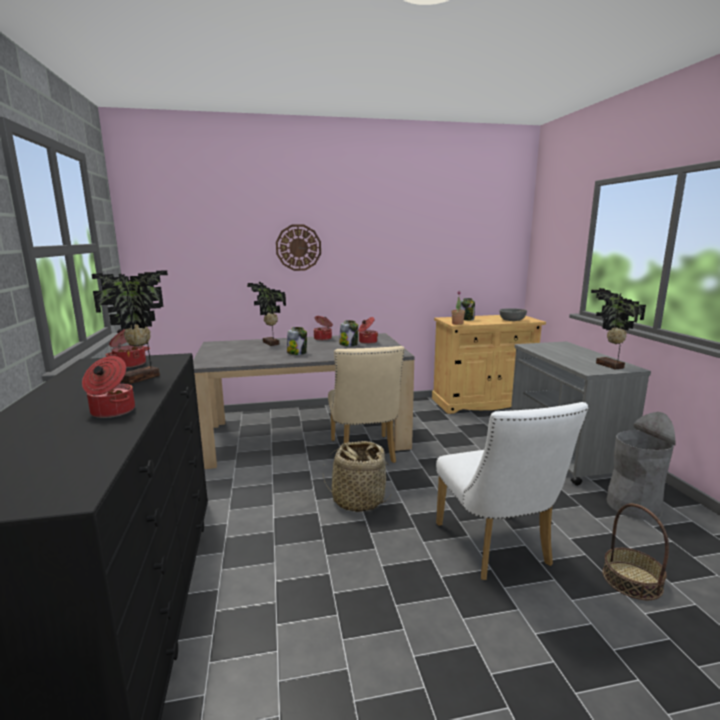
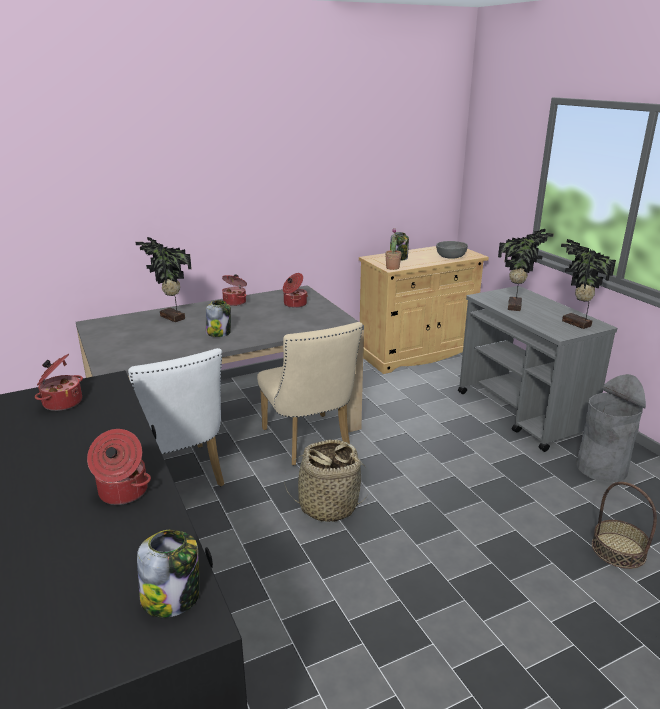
camera: 15 degrees left, 10 degrees up
potted plant [92,270,168,384] -> potted plant moved to [498,229,554,311]
wall clock [276,225,321,271] -> none
jar [339,320,359,346] -> jar moved to [137,530,199,618]
white chair [436,402,589,580] -> white chair moved to [128,348,224,486]

